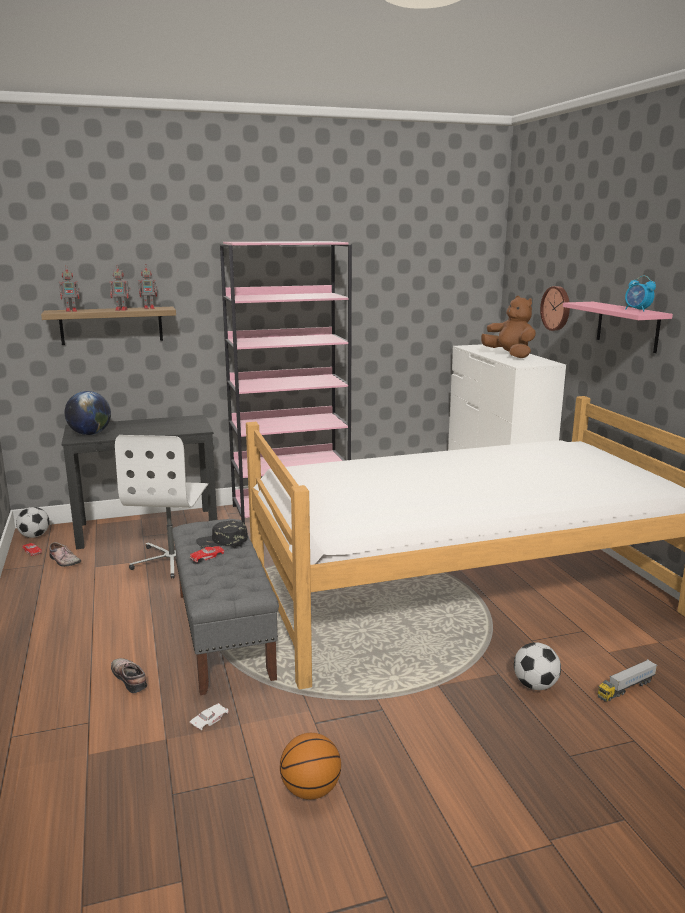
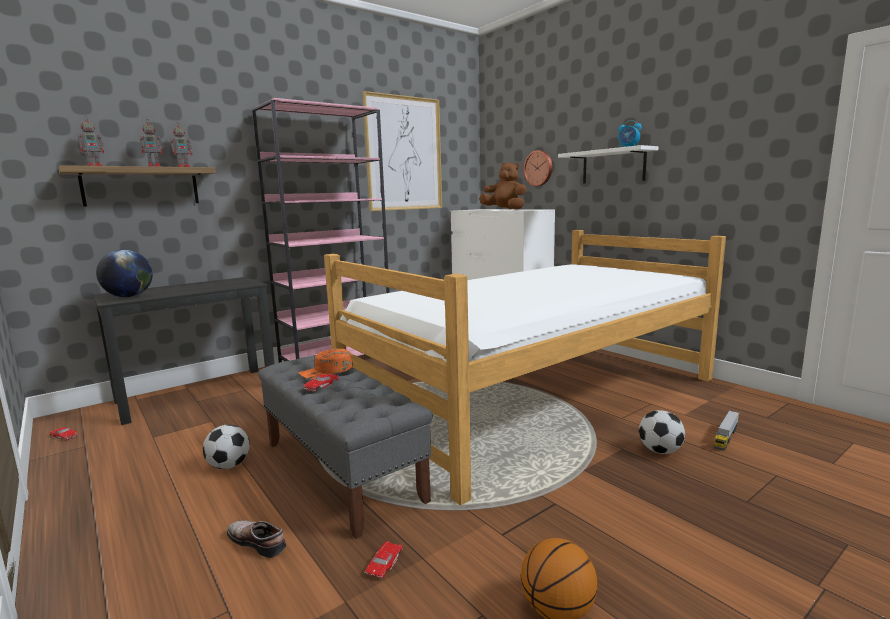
camera: 20 degrees left, 5 degrees down
football [16,507,50,538] -> football moved to [203,425,250,469]
shoe [49,542,81,567] -> none
white office chair [115,435,208,579] -> none
white toy car [190,703,229,730] -> red toy car [365,541,403,578]
black cap [196,520,248,548] -> orange cap [298,349,353,379]
pink shelf [563,302,673,353] -> white shelf [558,145,658,184]
none -> picture [363,91,442,211]

